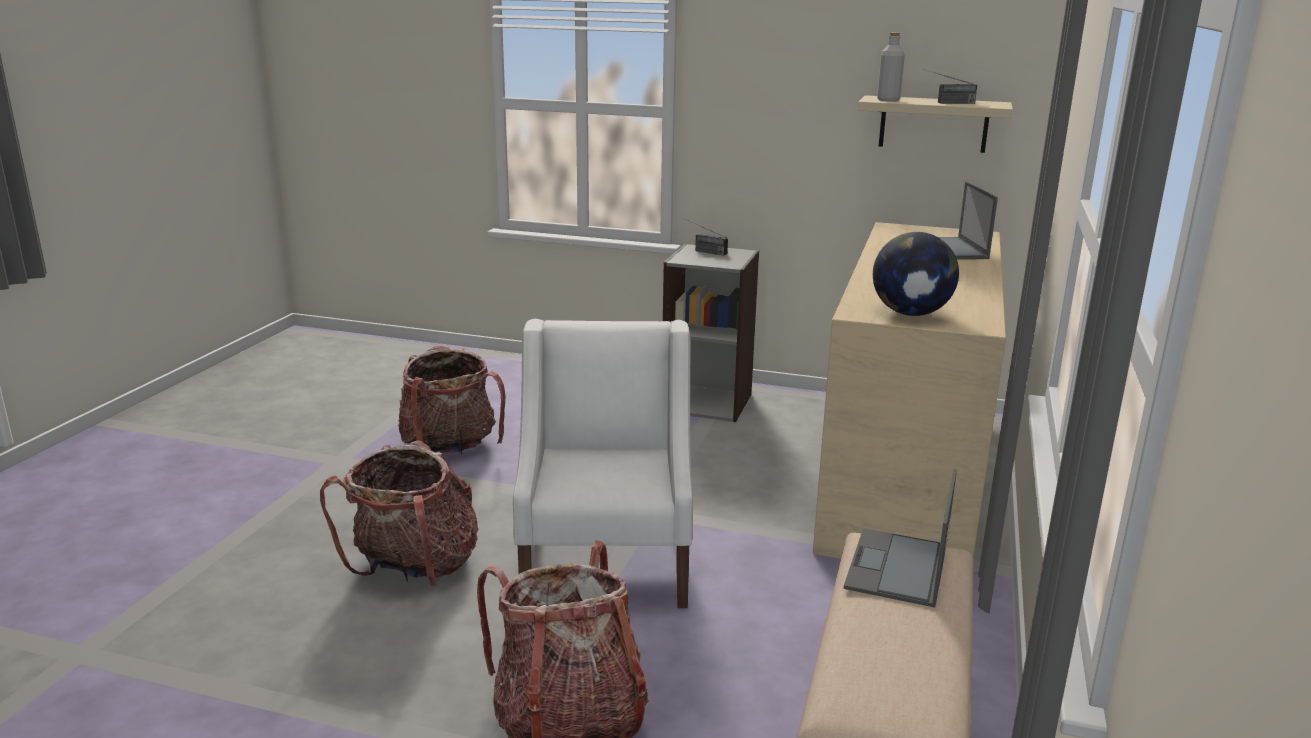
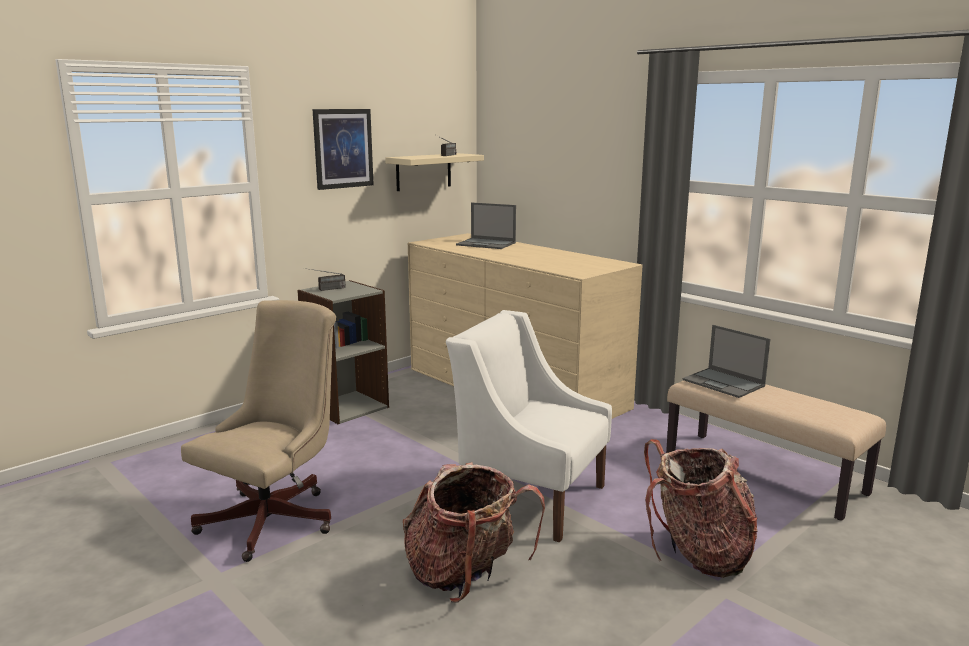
camera: 60 degrees left, 5 degrees down
backpack [398,346,505,454] -> beige office chair [181,300,336,562]
globe [873,232,959,316] -> none
grey bottle [877,33,905,102] -> none
none -> picture [312,109,374,190]

